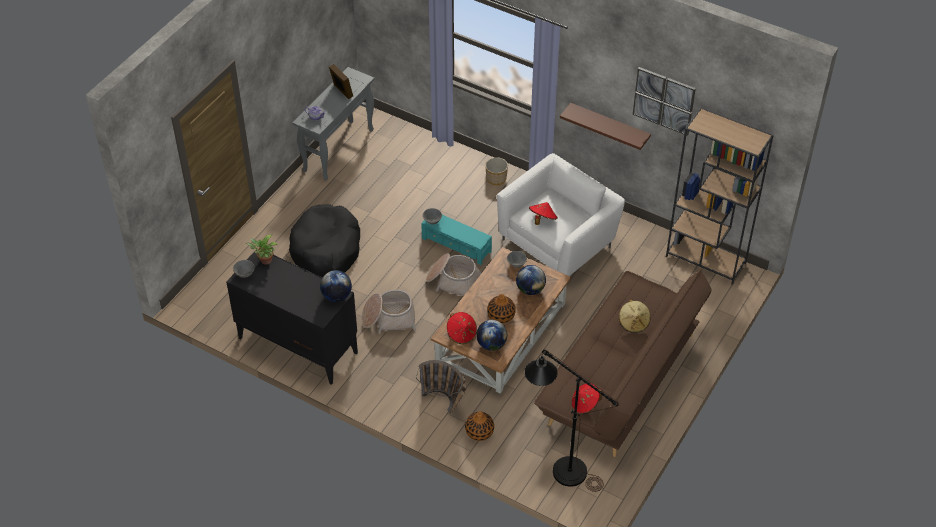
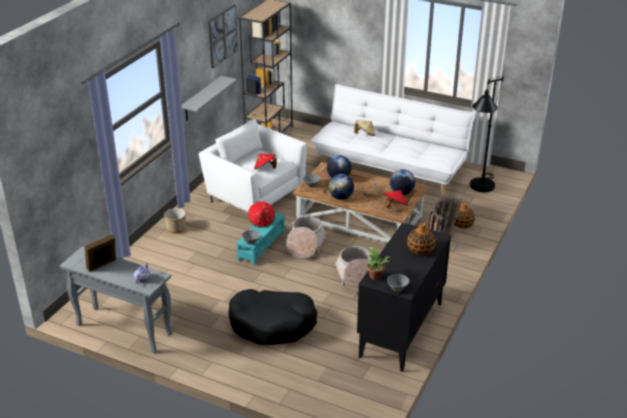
camera: 95 degrees left, 15 degrees down
globe [320,270,352,302] -> globe moved to [328,174,354,200]
vase [487,294,516,324] -> vase moved to [407,223,436,255]
brown sofa [534,269,712,457] -> white sofa [311,84,475,195]
brown shelf [560,103,651,150] -> grey shelf [182,76,237,120]
red hat [571,383,602,414] -> red hat moved to [248,202,275,228]

